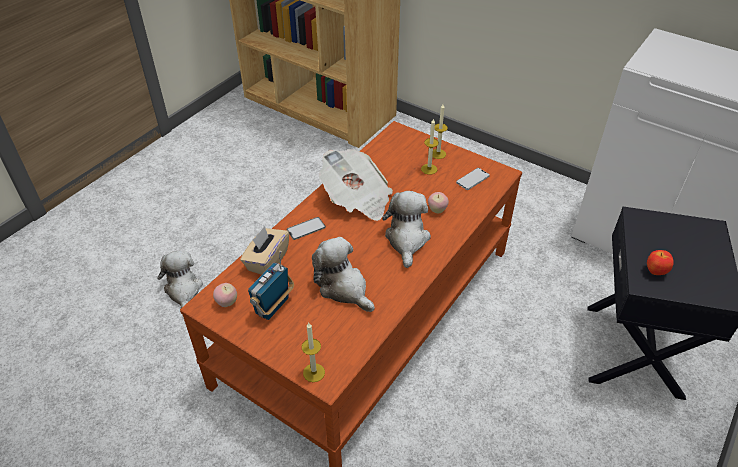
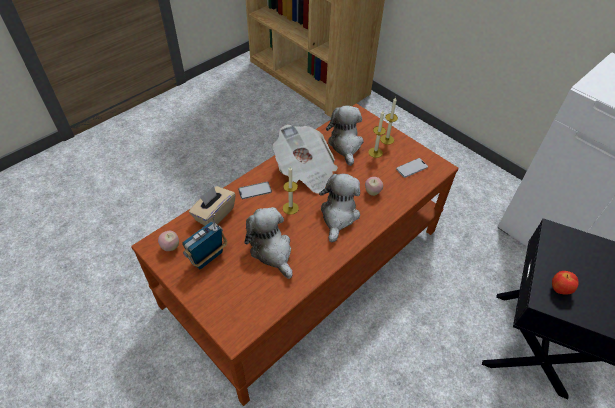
camera: 10 degrees right, 5 degrees up
plush toy [157,251,203,308] -> plush toy moved to [326,106,364,166]
candle [302,323,325,382] -> candle moved to [283,166,299,215]

